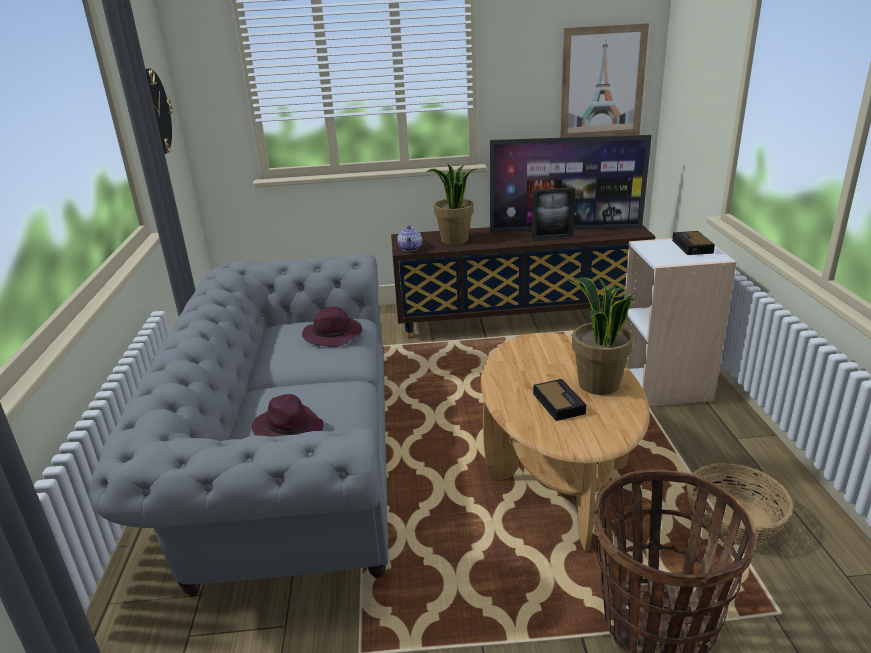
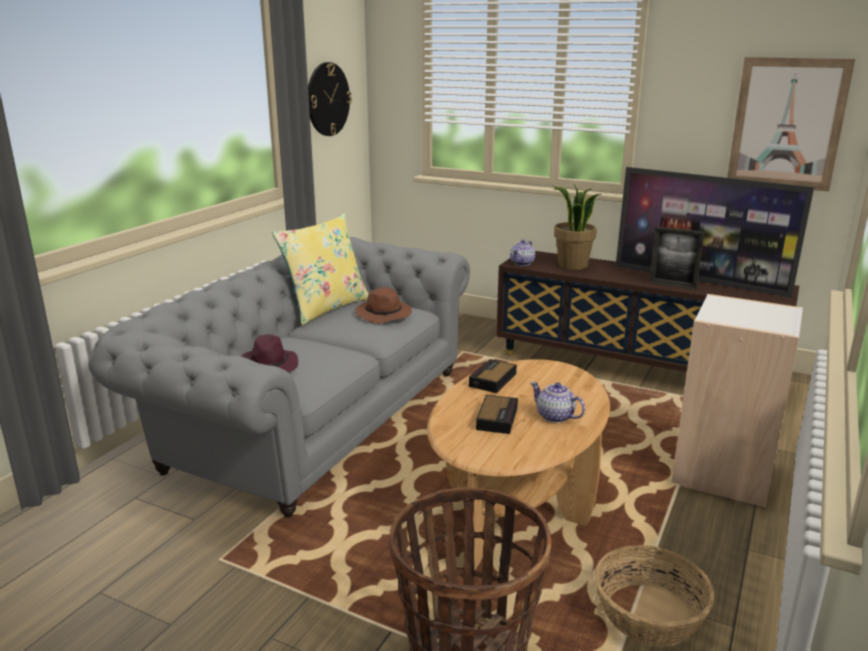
camera: 30 degrees right, 5 degrees down
purple hat [302,306,362,347] -> brown hat [355,288,412,324]
potted plant [568,278,635,395] -> teapot [530,382,585,423]
alarm clock [672,231,715,255] -> alarm clock moved to [469,359,517,393]
none -> yellow pillow [272,214,369,325]

